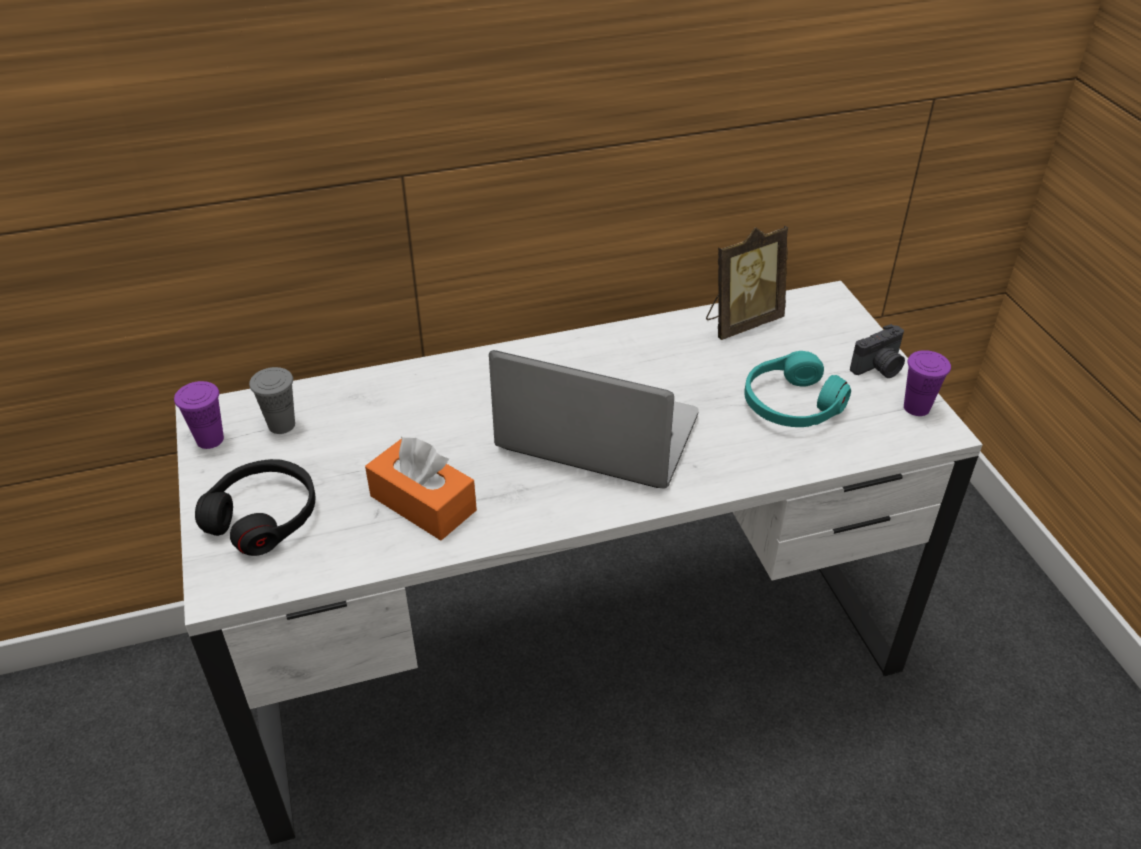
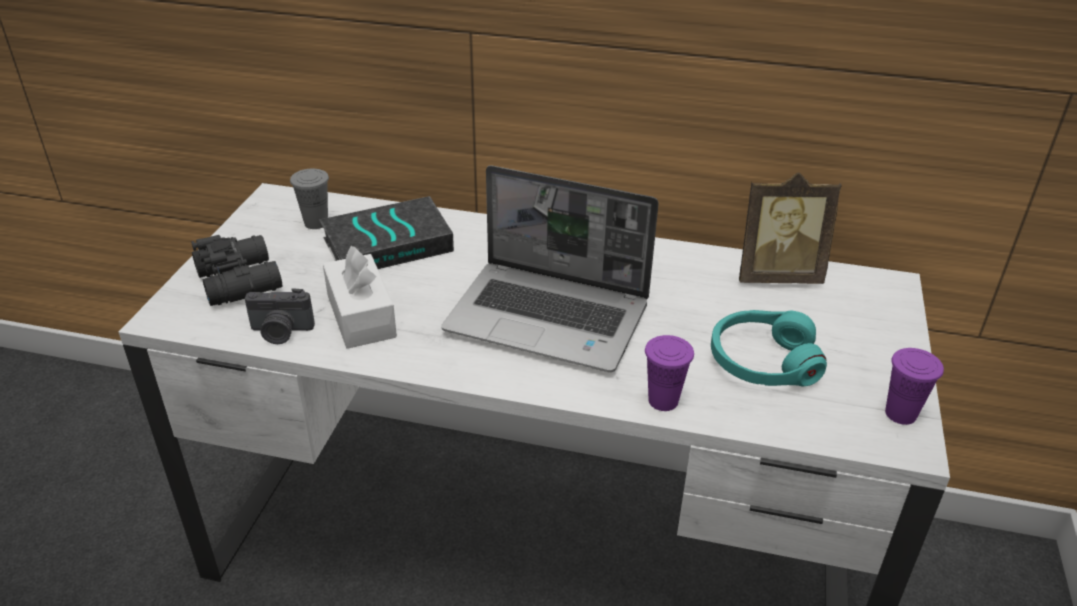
camera: 30 degrees right, 5 degrees down
purple cup [174,381,224,449] -> purple cup moved to [645,335,694,411]
black headphones [195,459,315,556] -> black binoculars [191,235,282,306]
orange tissue box [365,437,477,540] -> white tissue box [323,246,397,349]
laptop [489,350,699,489] -> laptop turned 150 degrees clockwise [441,165,659,372]
camera [850,324,905,378] -> camera moved to [245,288,315,344]
none -> book [319,196,454,269]

